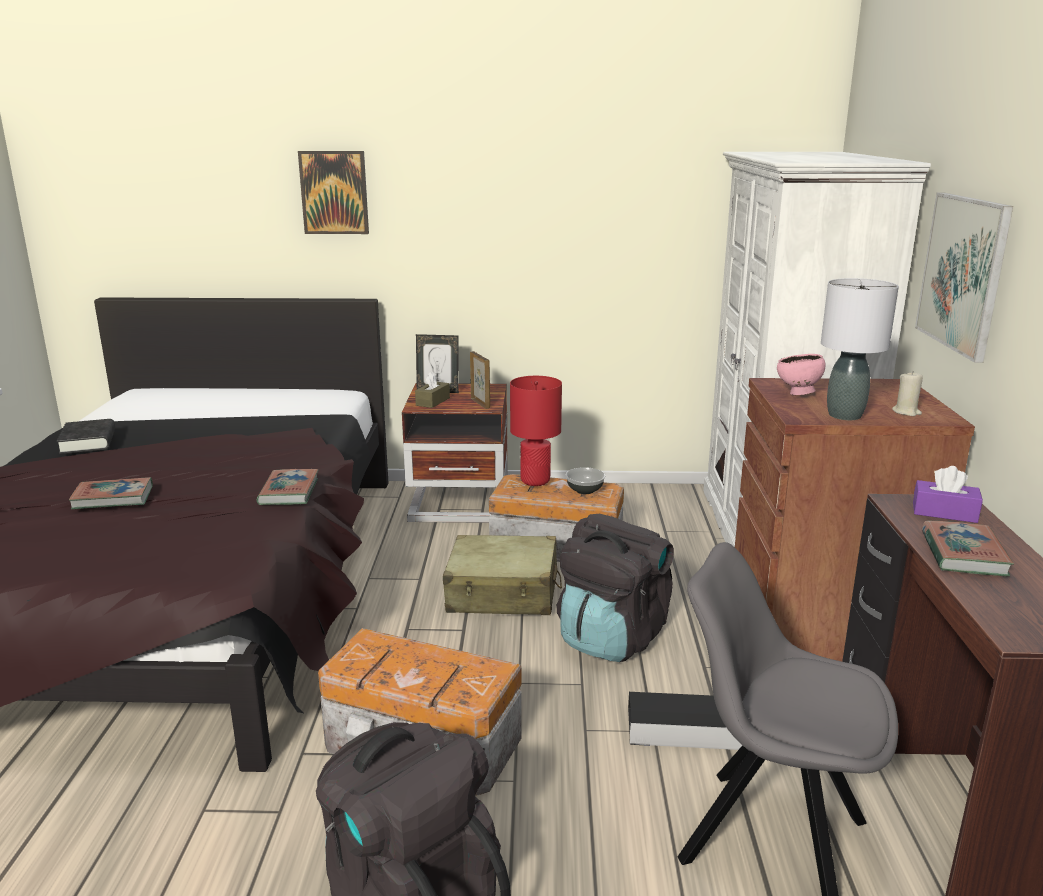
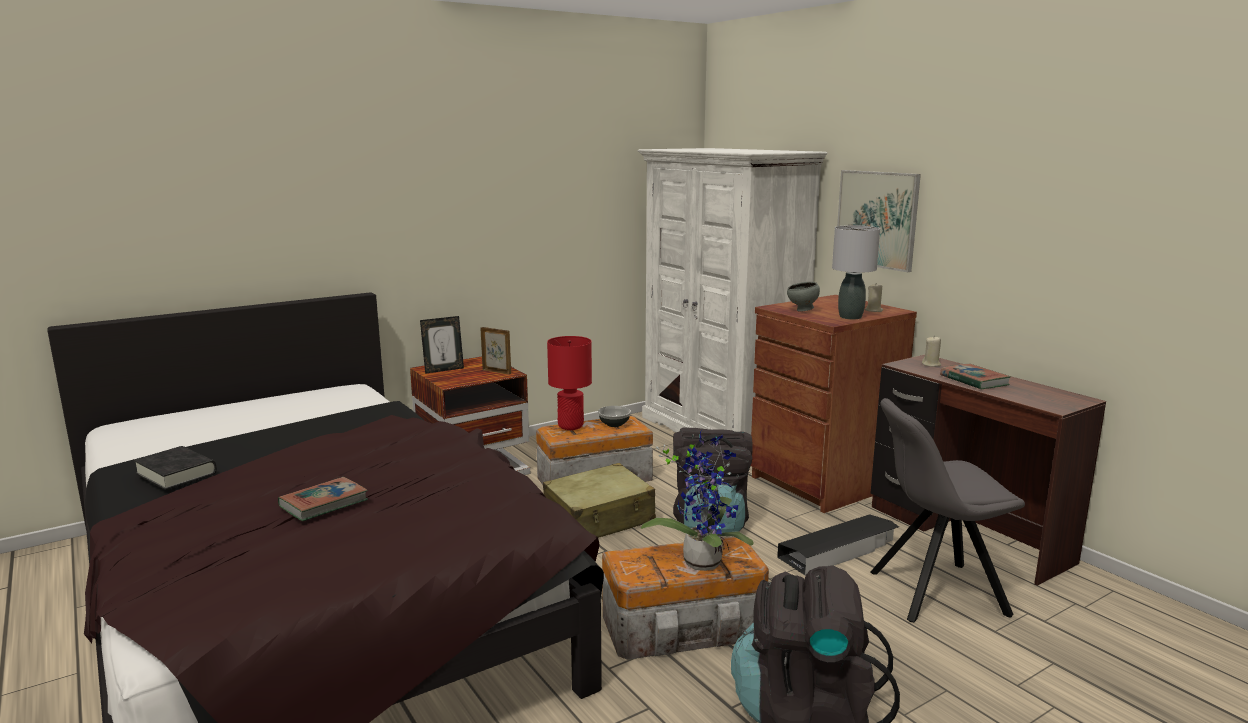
camera: 35 degrees left, 5 degrees down
book [257,469,318,505] -> none
picture [298,151,369,234] -> none
brown tissue box [415,372,450,408] -> none
pink bowl [777,354,825,395] -> grey bowl [787,282,820,311]
purple tissue box [913,466,983,523] -> beige candle [922,337,941,367]
none -> potted plant [641,431,754,571]

